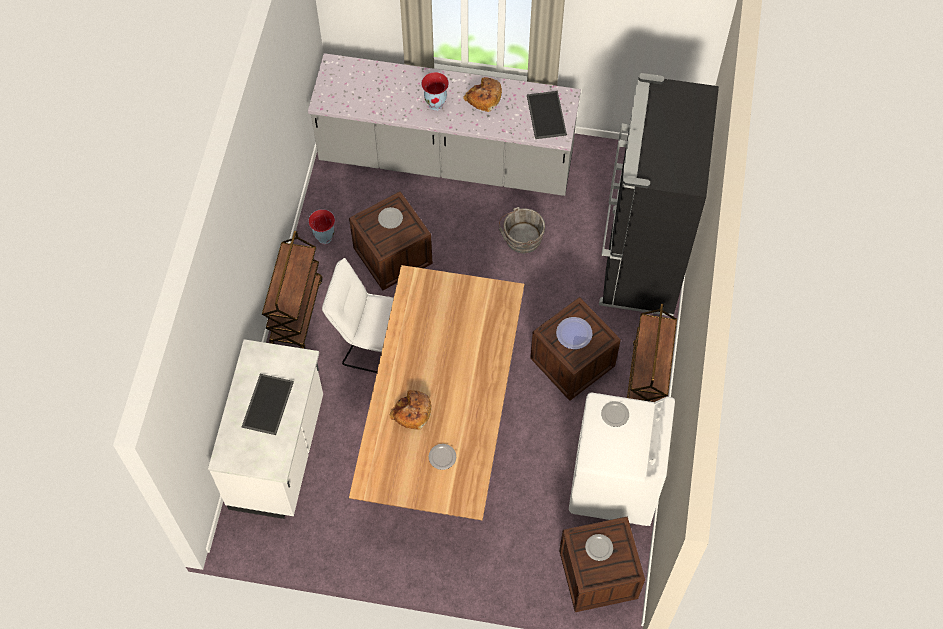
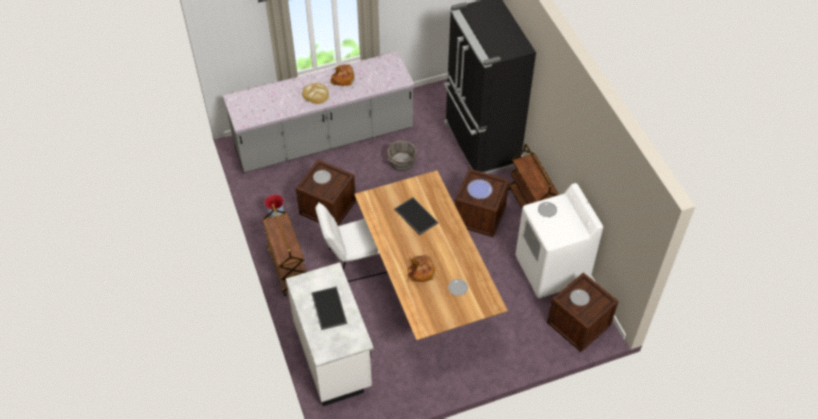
camera: 30 degrees left, 10 degrees down
vase [421,72,449,111] -> bread [302,83,329,104]
tray [527,91,567,139] -> tray moved to [394,197,438,235]

